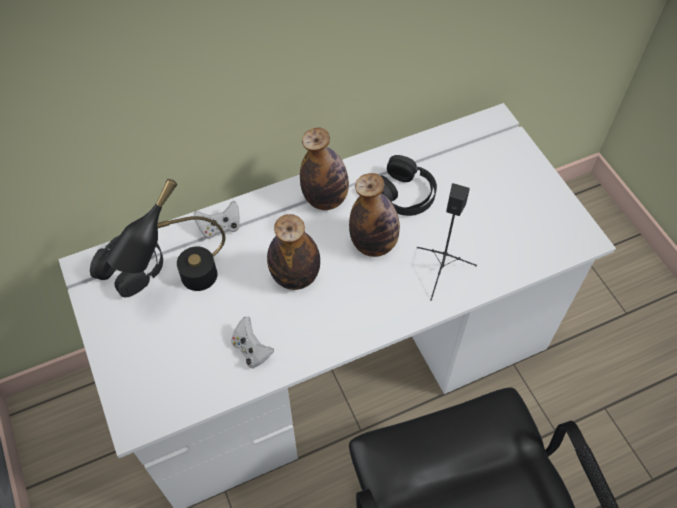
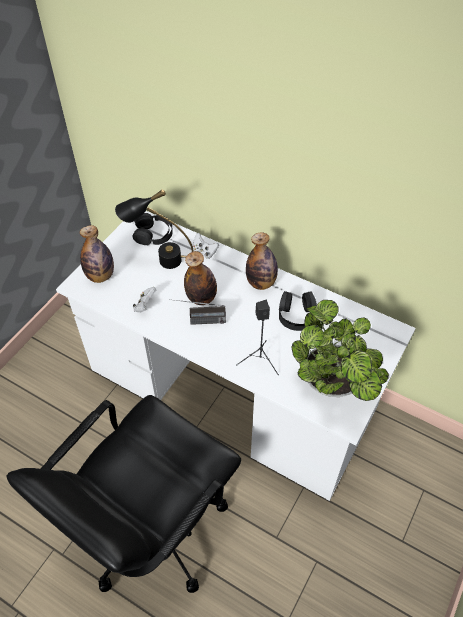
camera: 55 degrees right, 5 degrees down
bottle [349,173,400,257] -> bottle moved to [80,225,114,283]
none -> radio [169,299,226,325]
none -> potted plant [291,300,389,401]

